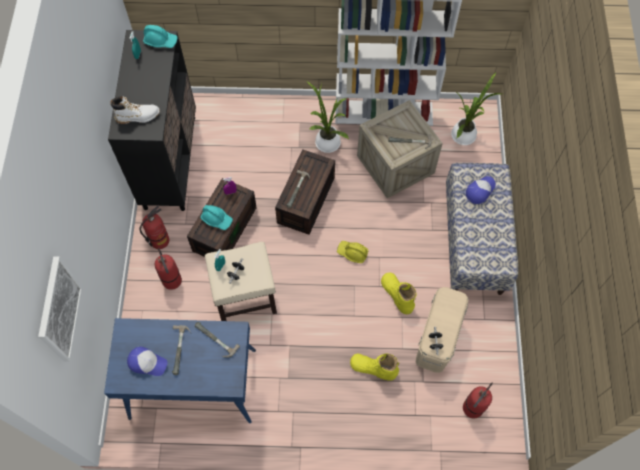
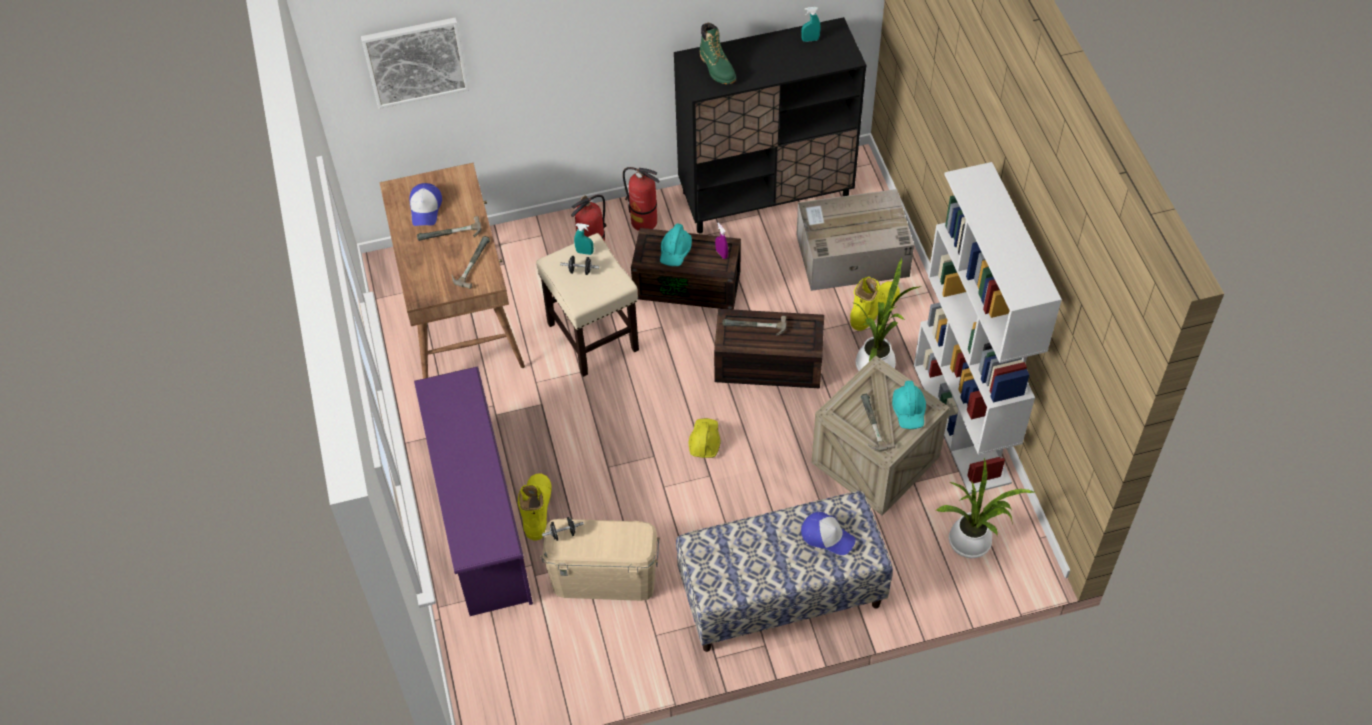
camera: 75 degrees right, 10 degrees down
blue desk [104,318,256,423] -> brown desk [379,163,525,379]
white boot [110,96,160,124] -> green boot [700,23,736,84]
turquoise hard hat [143,25,178,48] -> turquoise hard hat moved to [892,381,926,429]
yellow boot [381,272,417,314] -> yellow boot moved to [850,277,900,331]
fire extinguisher [463,383,493,418] -> none
none -> purple shoe rack [414,366,533,616]
none -> cardboard box [796,189,914,291]

